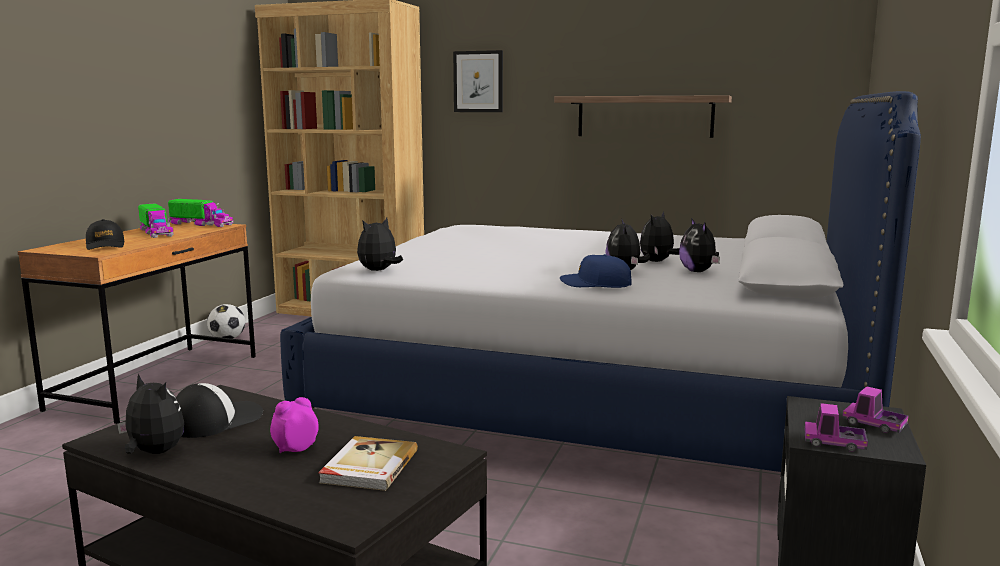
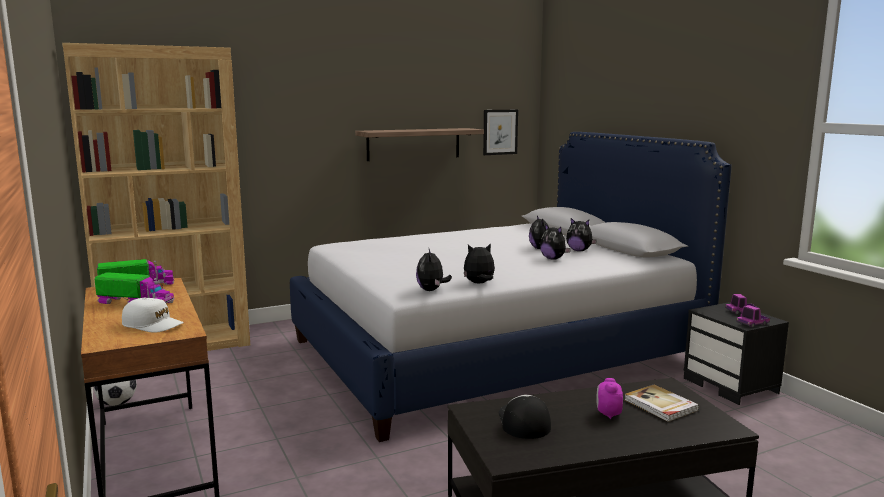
camera: 45 degrees left, 0 degrees up
black cap [86,219,125,250] -> white cap [122,298,184,333]
plush toy [117,373,184,454] -> plush toy moved to [464,243,495,283]
picture [453,50,503,112] -> picture moved to [483,110,518,155]
blue cap [560,254,632,288] -> none

